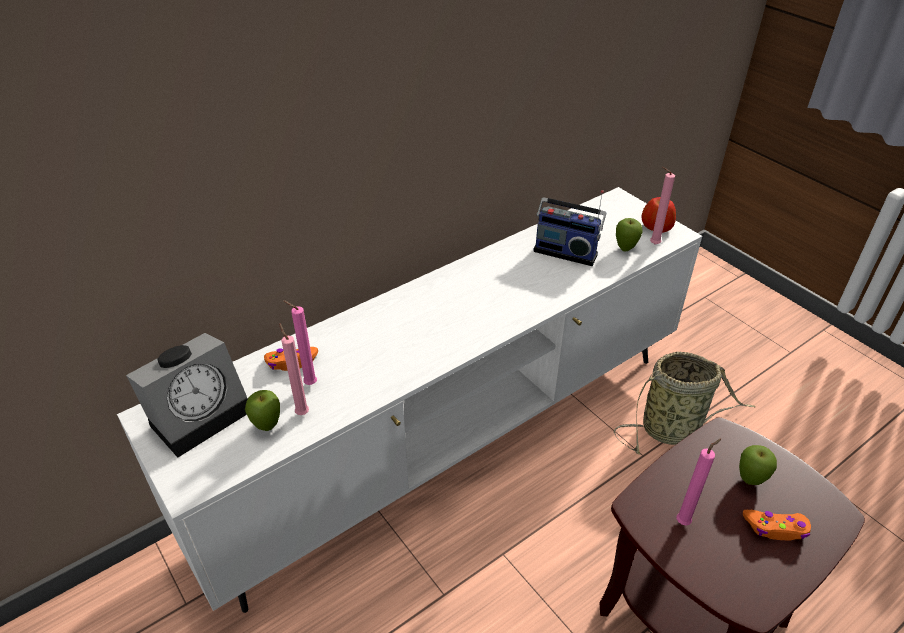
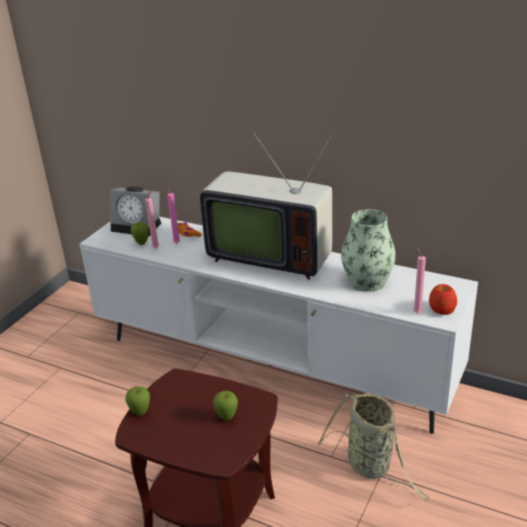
camera: 65 degrees right, 10 degrees down
radio [533,190,606,266] -> vase [341,209,396,292]
apple [616,218,643,251] -> apple moved to [126,386,150,415]
pink candle [676,439,721,525] -> none
orange game controller [743,510,811,541] -> none
none -> television [200,133,332,280]

